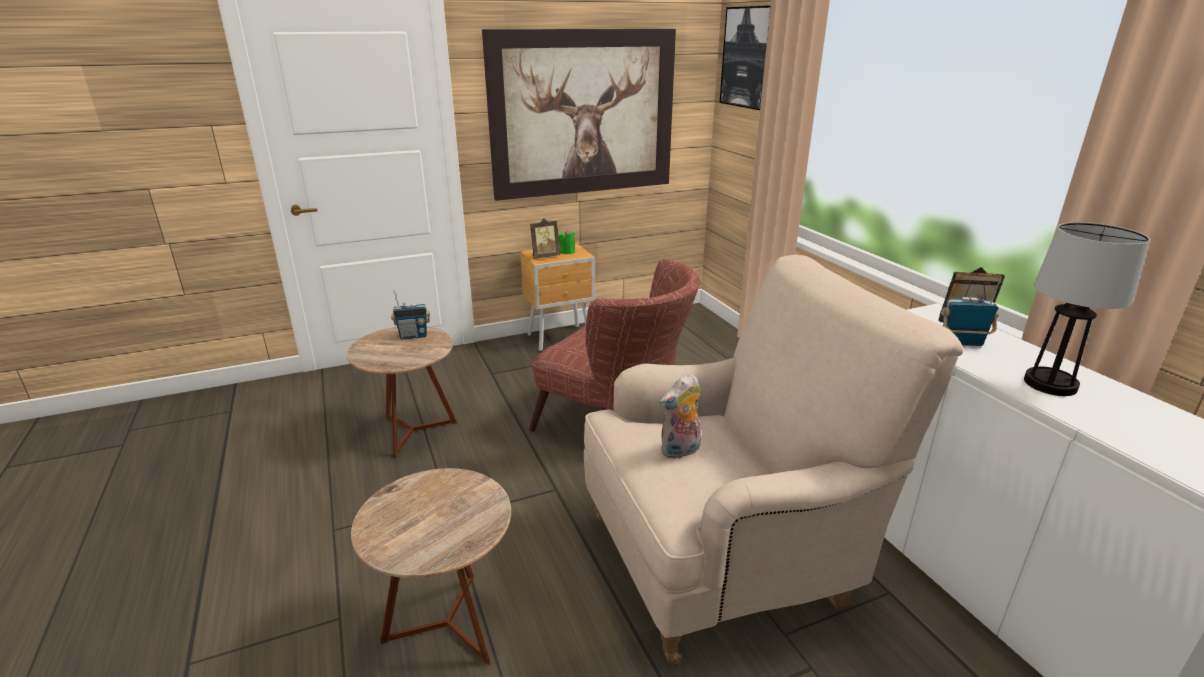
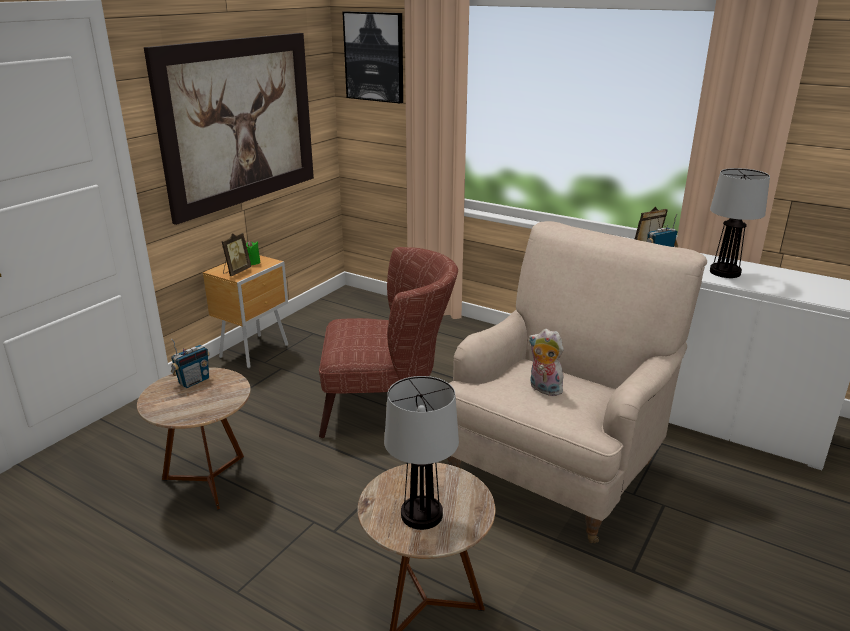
camera: 35 degrees left, 0 degrees up
plush toy [660,374,701,459] -> plush toy turned 105 degrees clockwise [529,329,564,396]
none -> table lamp [384,376,459,530]

